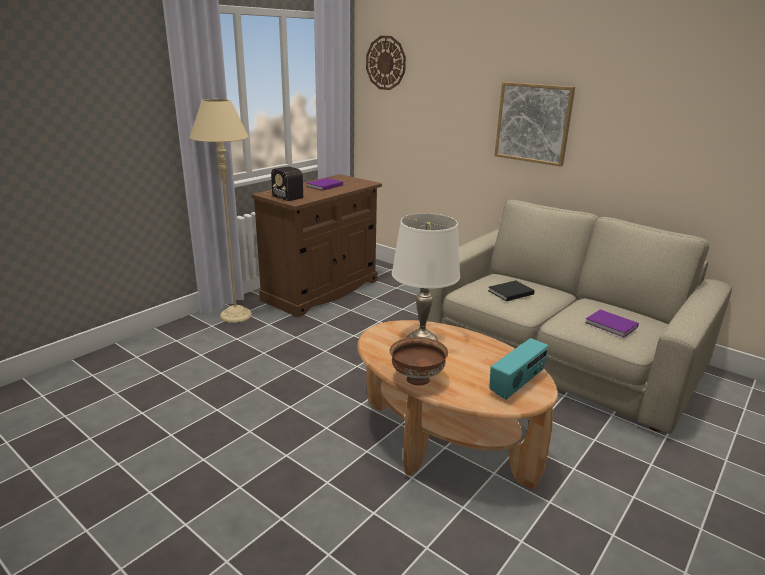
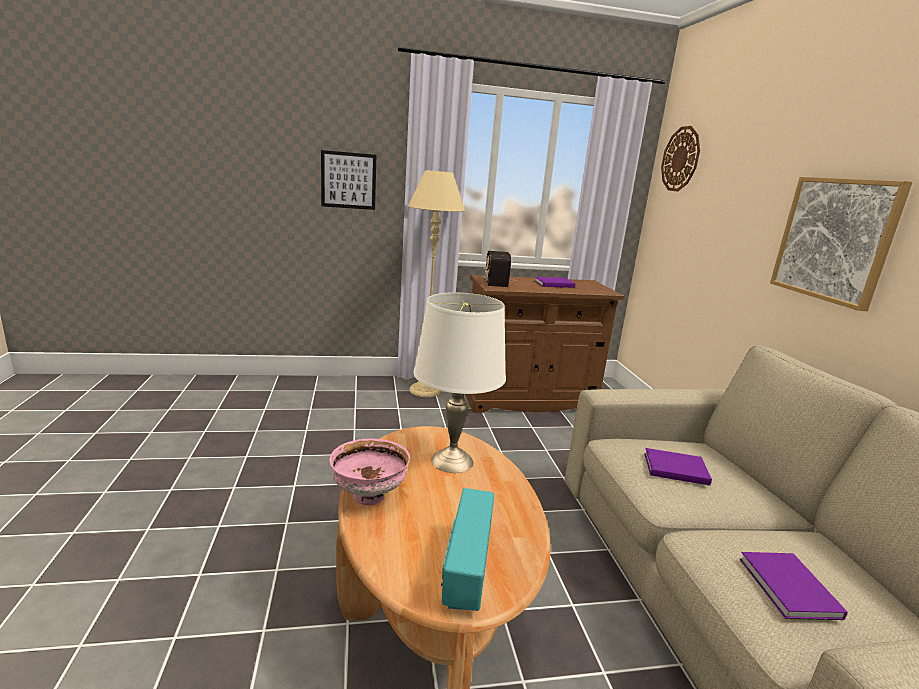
camera: 40 degrees right, 5 degrees down
brown bowl [390,337,448,386] -> pink bowl [329,438,410,505]
black book [488,280,535,301] -> purple book [644,448,712,486]
radio [489,338,548,400] -> radio turned 105 degrees clockwise [441,488,494,611]
none -> picture [321,150,376,210]

